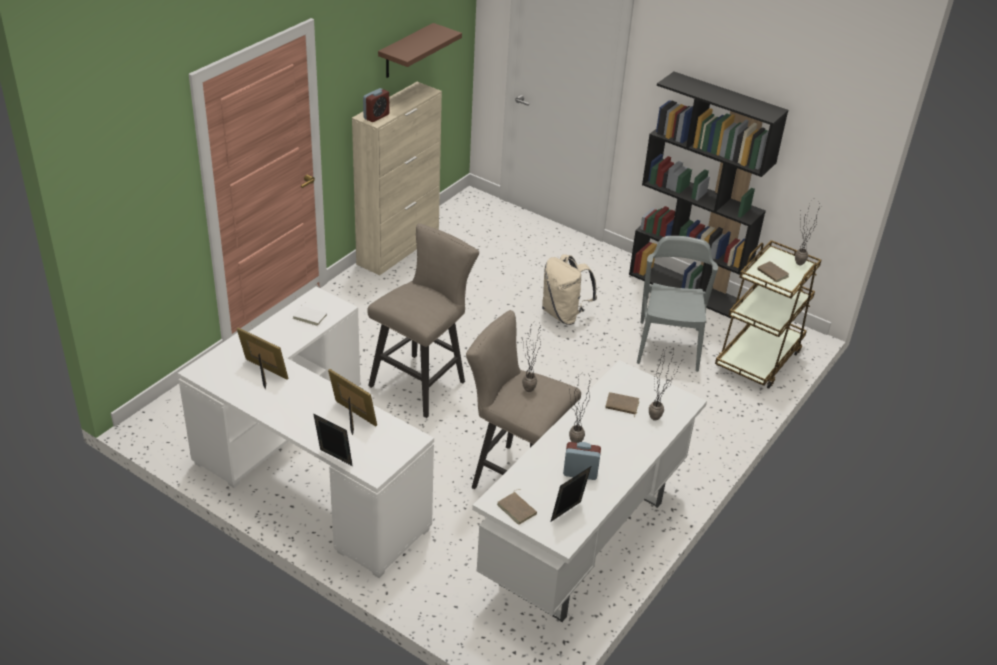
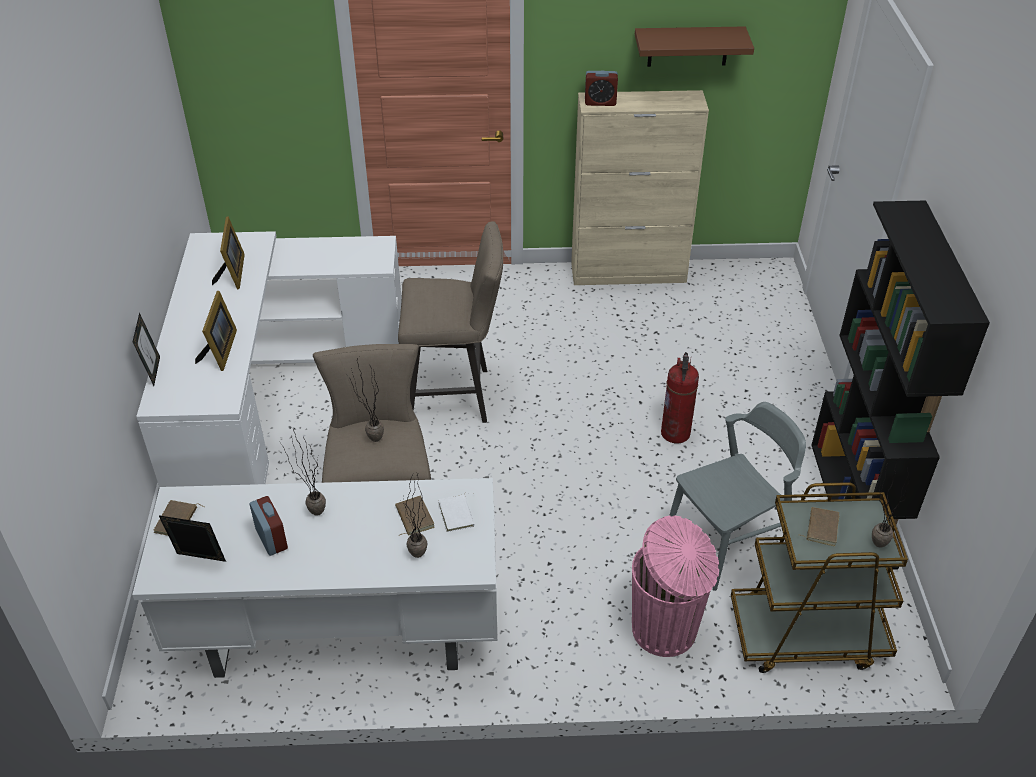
camera: 55 degrees right, 5 degrees up
white book [293,305,327,326] -> white book moved to [438,492,474,532]
beige backpack [542,254,597,325] -> fire extinguisher [661,352,699,443]
none -> pink trash can [632,515,719,657]

